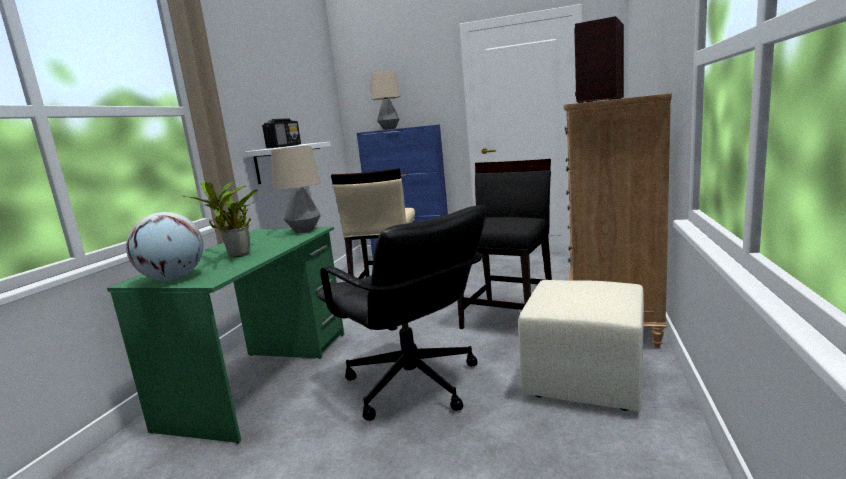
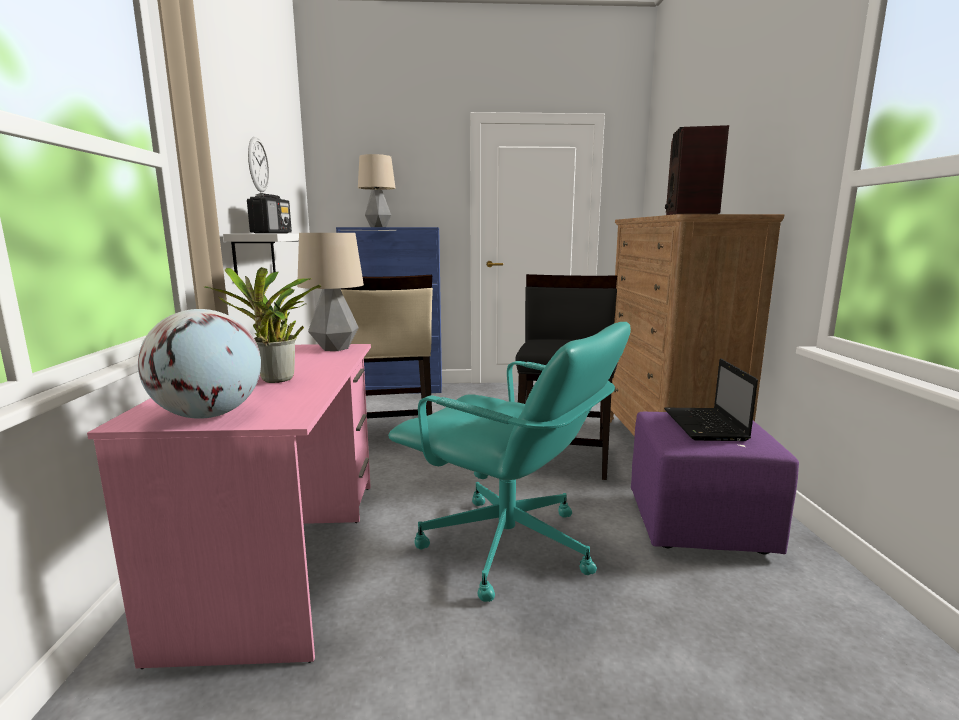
camera: 20 degrees left, 0 degrees up
green desk [107,227,344,443] -> pink desk [87,344,371,669]
black office chair [317,205,487,421] -> turquoise office chair [388,322,631,602]
beige ottoman [518,280,644,412] -> purple ottoman [631,412,799,554]
none -> wall clock [248,137,269,192]
none -> laptop [664,359,758,441]

